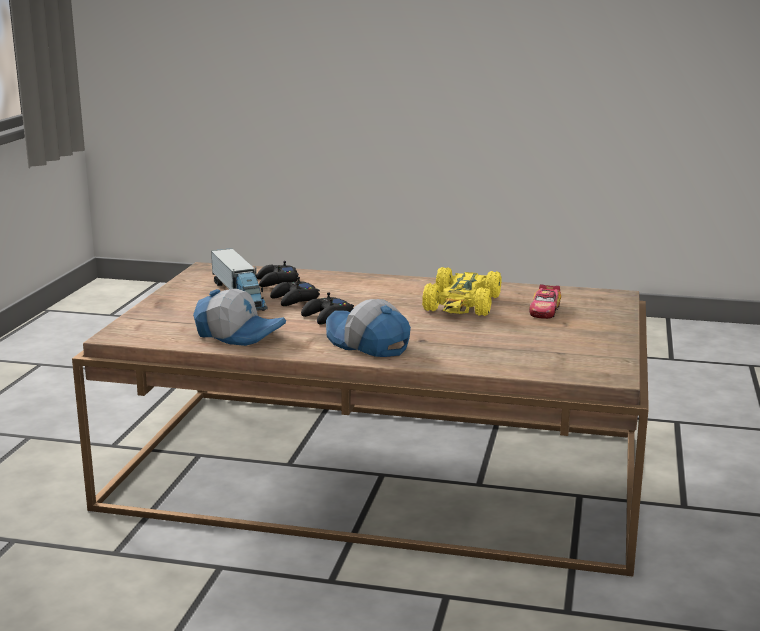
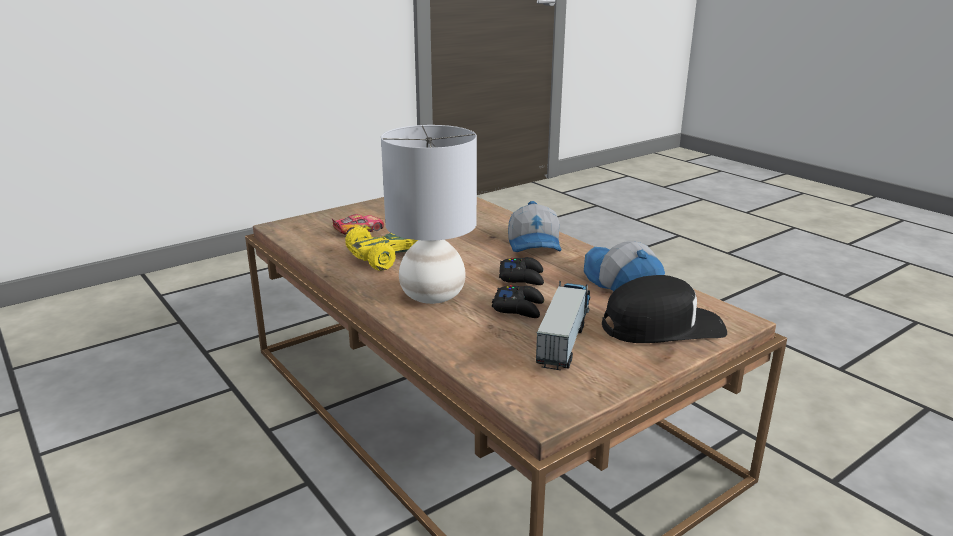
camera: 140 degrees left, 5 degrees up
black game controller [257,261,299,287] -> none
none -> grey table lamp [381,125,477,304]
none -> black cap [602,275,727,343]

